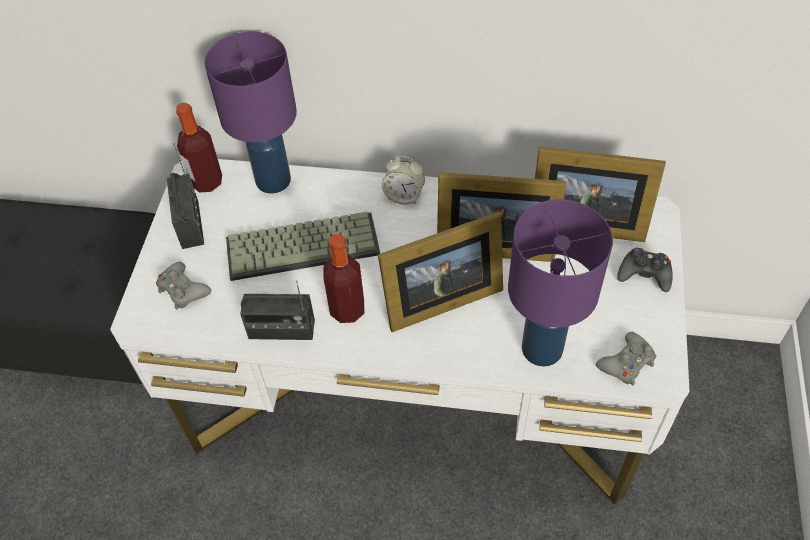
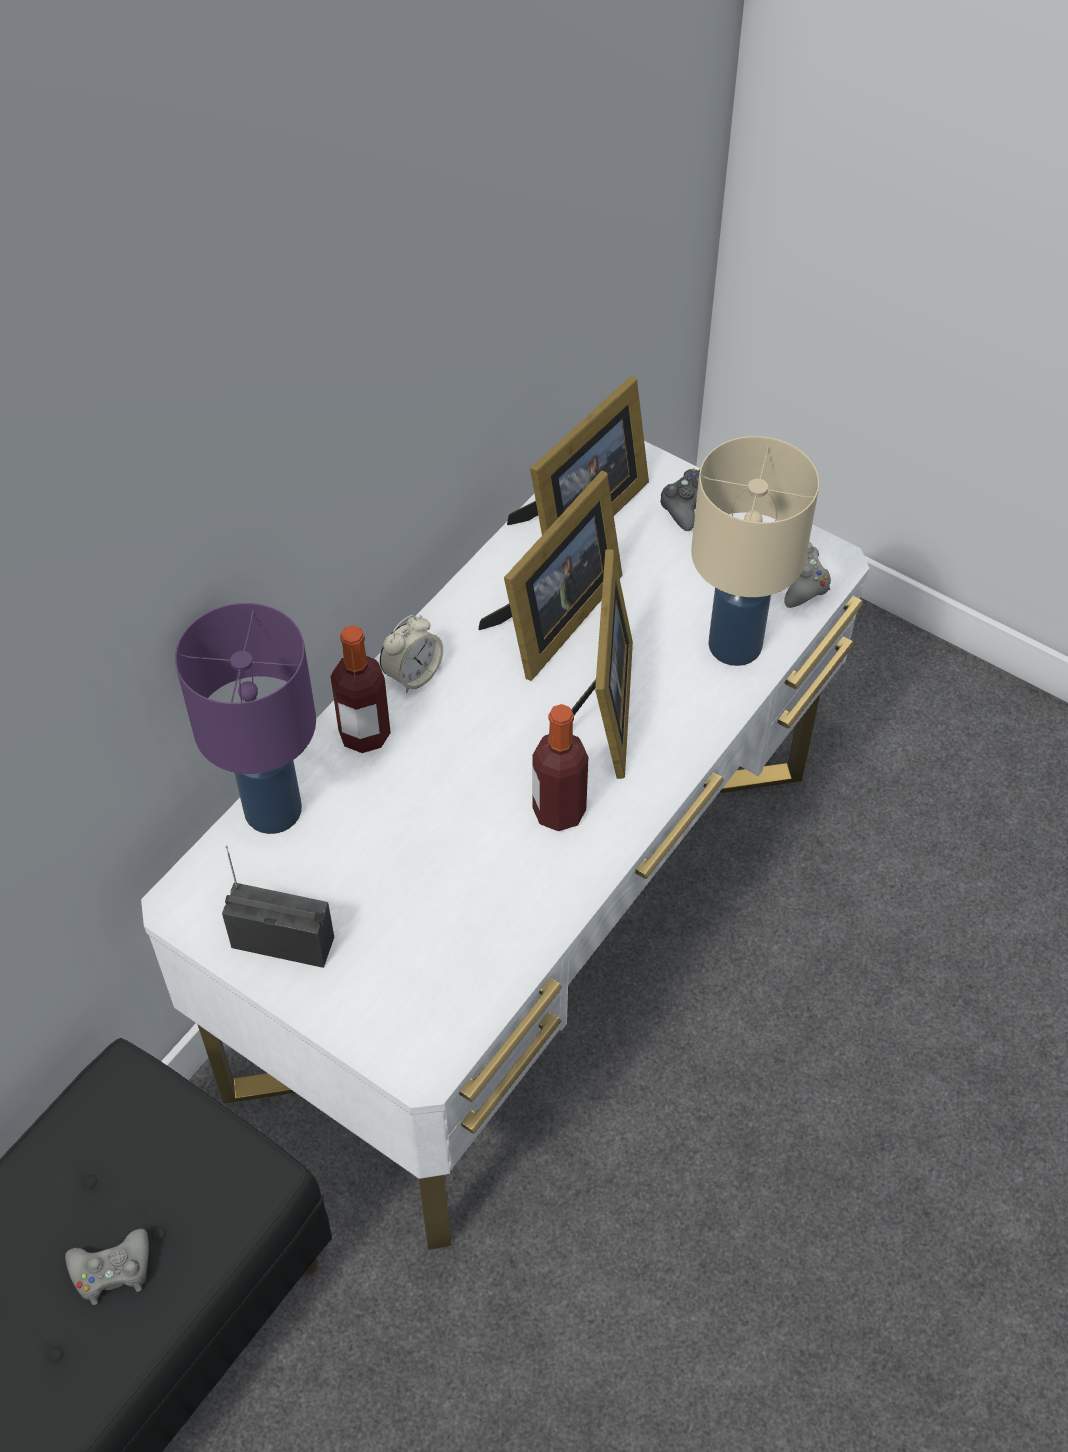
camera: 65 degrees left, 0 degrees up
grey game controller [156,262,211,310] -> grey game controller moved to [65,1229,149,1305]
bottle [176,103,222,192] -> bottle moved to [331,625,391,753]
keyboard [226,212,380,281] -> none
radio [240,281,315,340] -> none
purple table lamp [508,199,613,367] -> beige table lamp [691,436,819,666]

